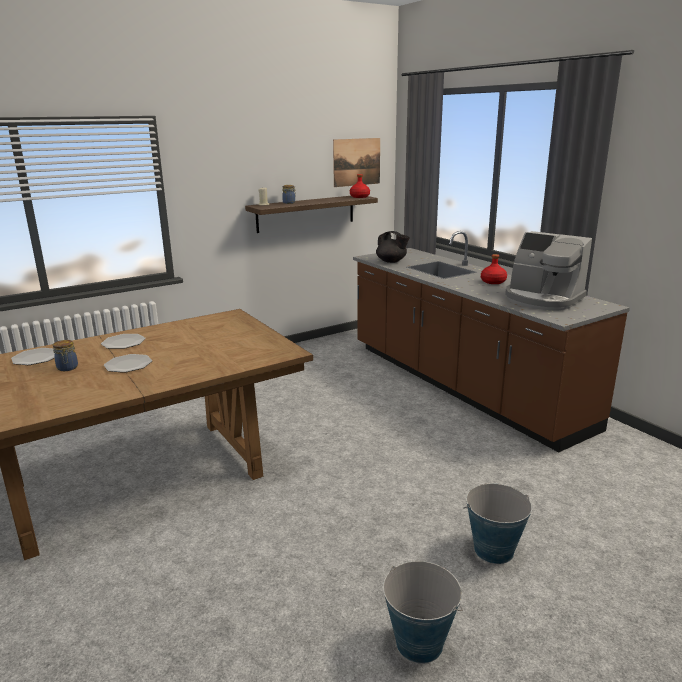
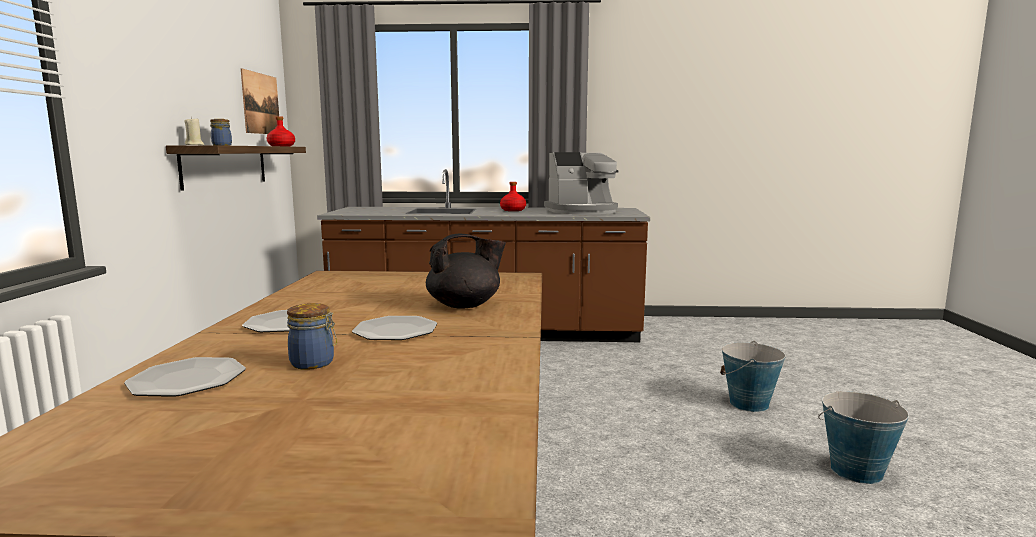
camera: 55 degrees left, 10 degrees down
black teapot [376,231,410,263] -> black teapot moved to [426,234,506,309]

